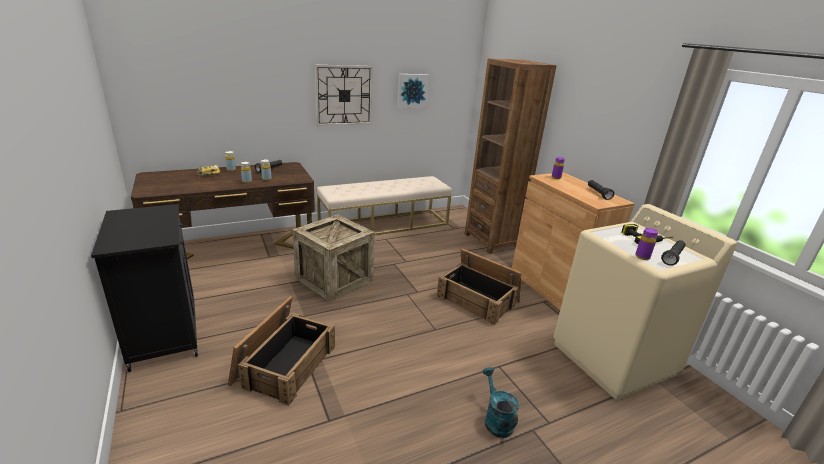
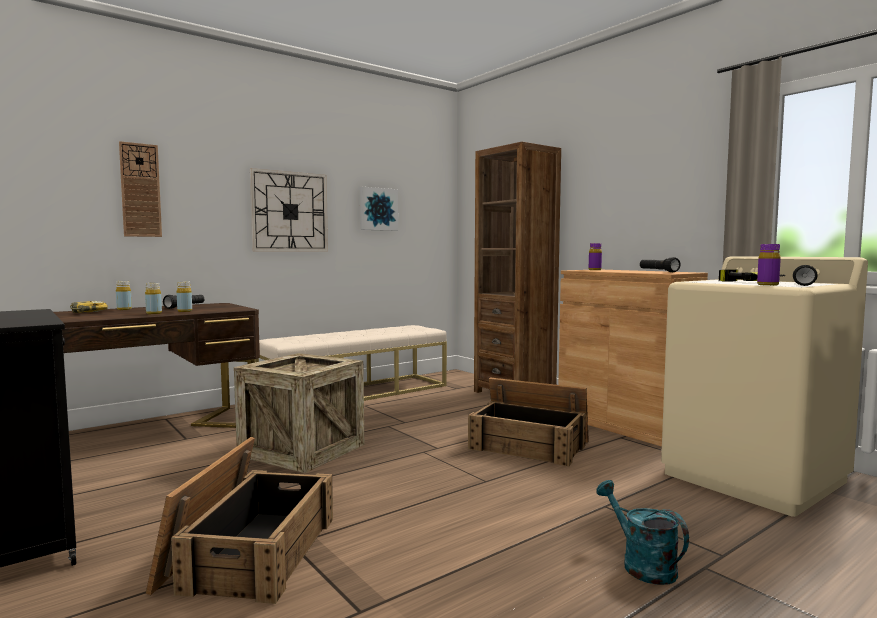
camera: 10 degrees left, 20 degrees down
none -> wall clock [119,141,162,237]

